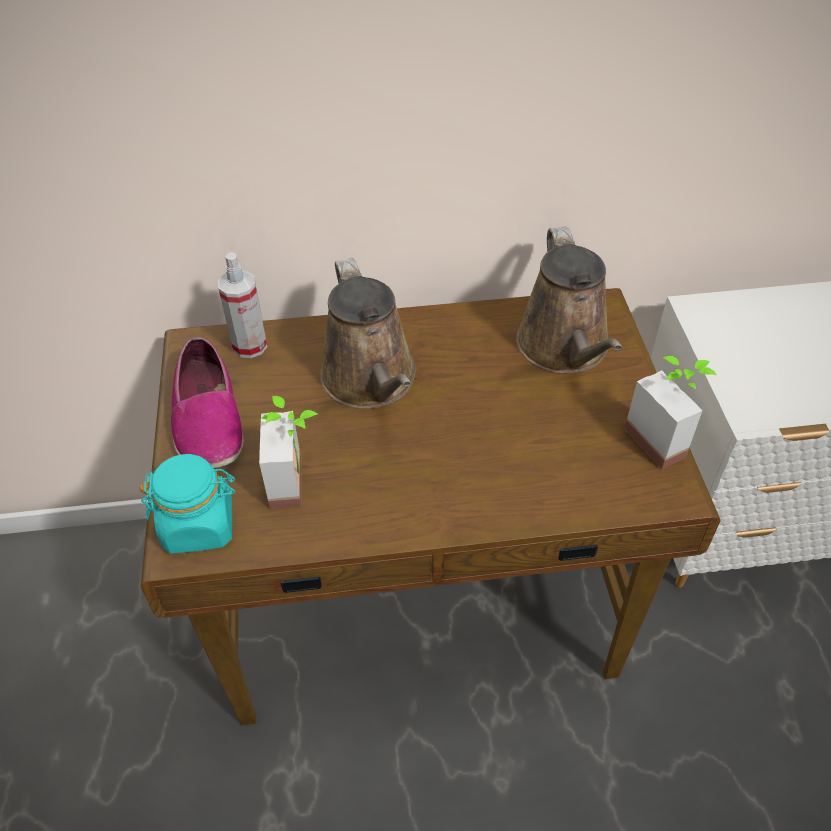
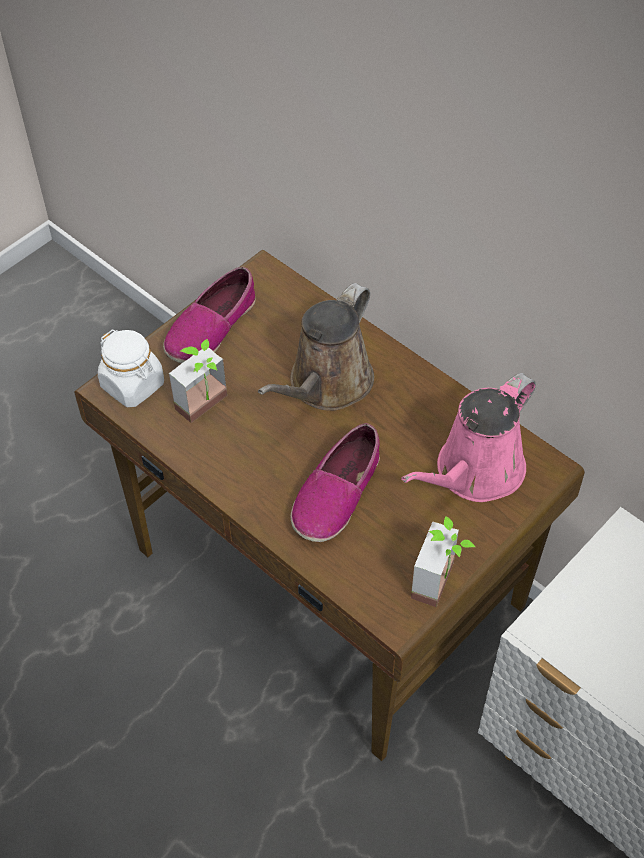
camera: 50 degrees right, 5 degrees up
turquoise jar [140,454,235,554] -> white jar [98,330,164,407]
spray bottle [218,252,267,358] -> none
brown watering can [516,226,622,374] -> pink watering can [401,373,536,502]
none -> shoe [291,423,380,542]

